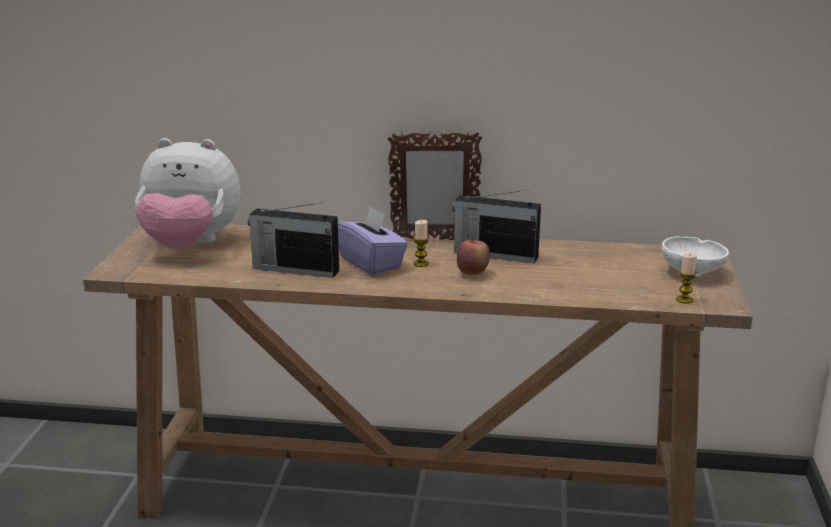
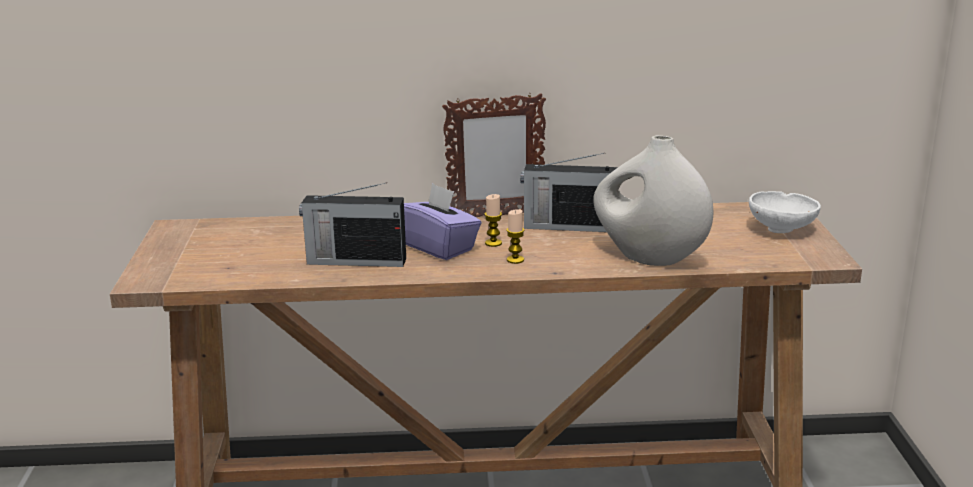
camera: 10 degrees left, 0 degrees up
plush toy [135,138,241,249] -> none
apple [457,238,490,275] -> none
candle [676,253,697,304] -> candle moved to [506,209,525,264]
none -> white vase [593,135,713,266]

